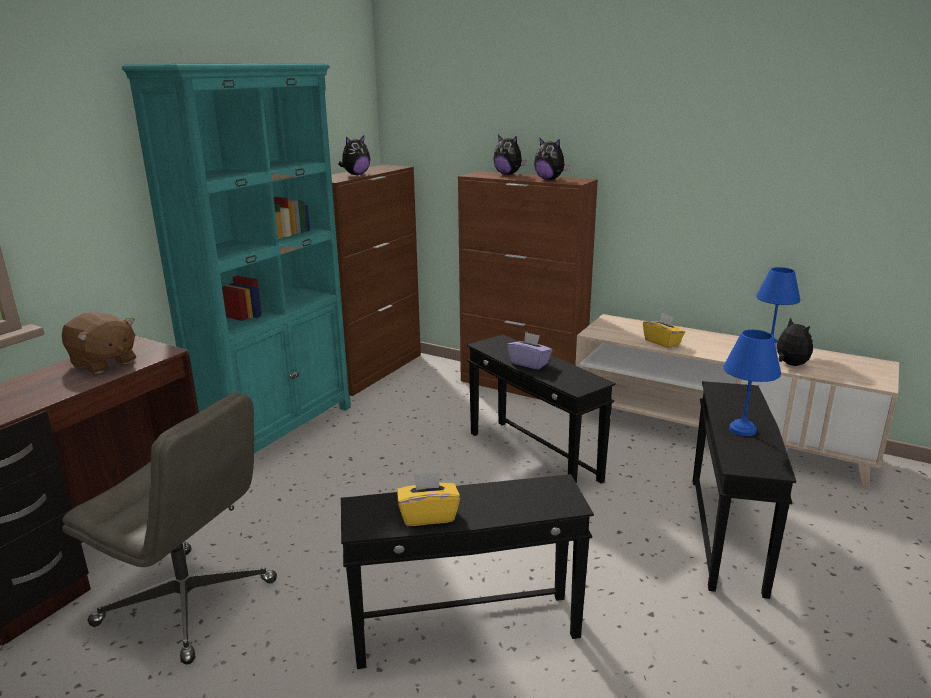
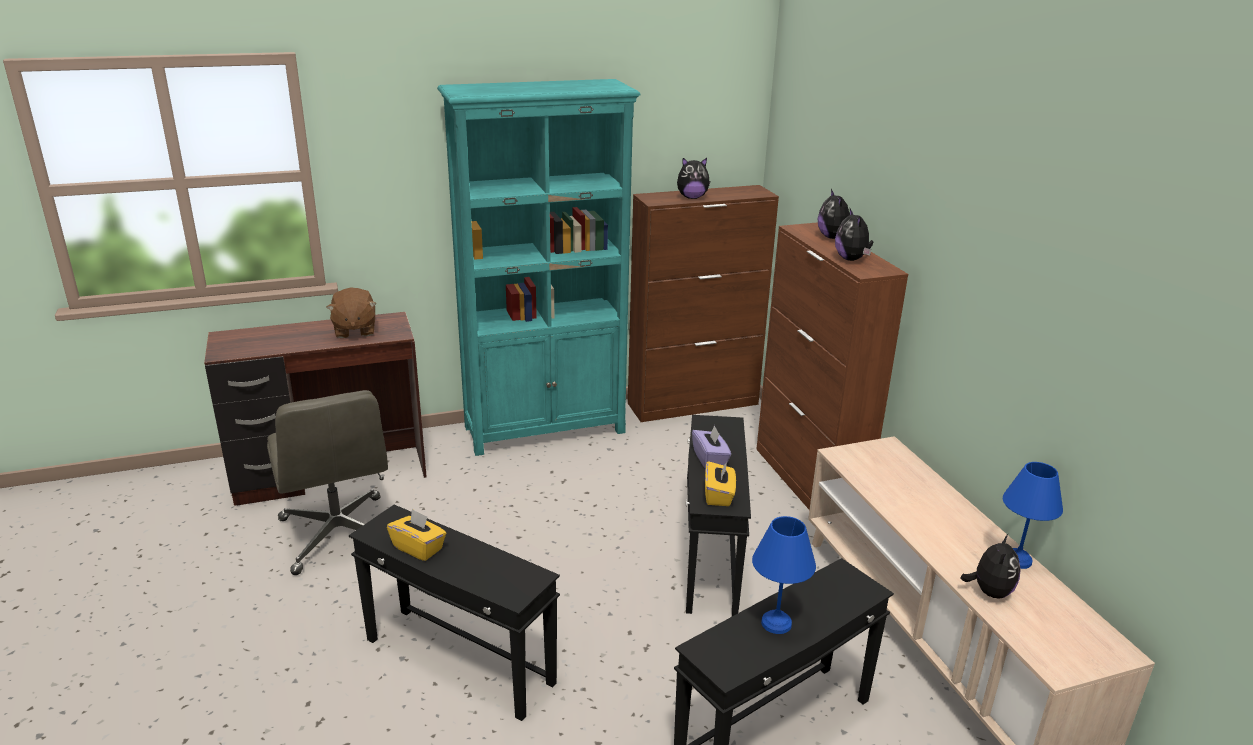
camera: 40 degrees right, 5 degrees up
yellow tissue box [643,313,685,348] -> yellow tissue box moved to [705,461,736,506]

